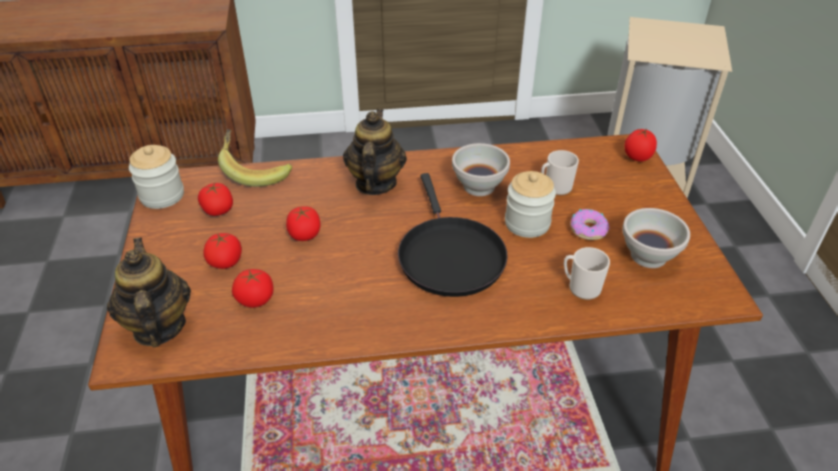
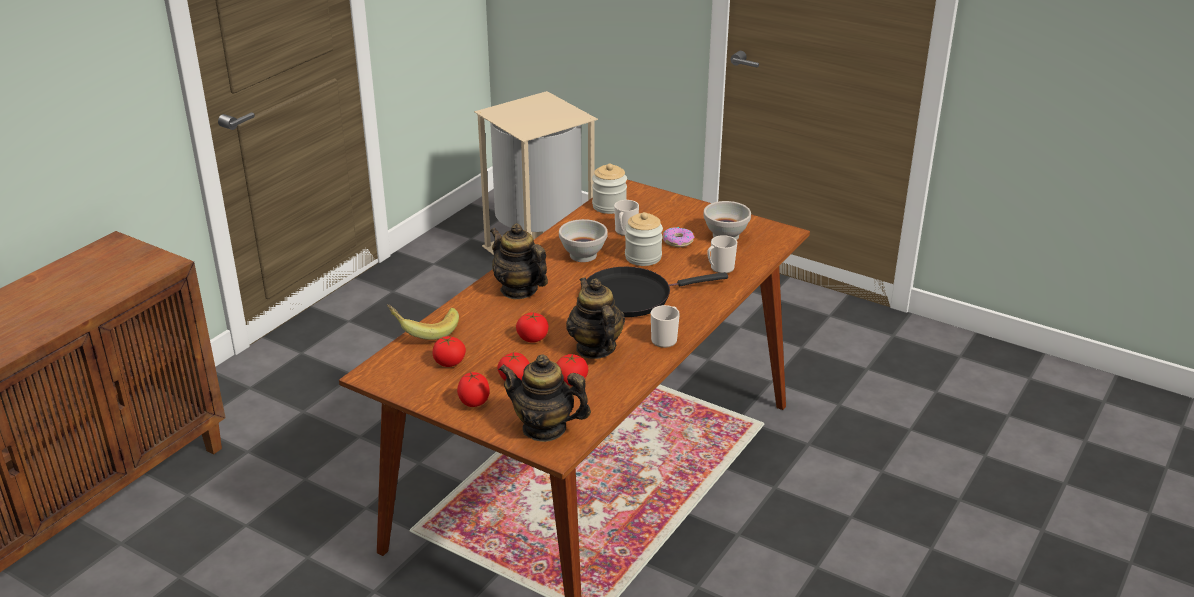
camera: 50 degrees left, 10 degrees down
jar [129,145,184,209] -> jar moved to [592,163,627,214]
black frying pan [398,173,508,297] -> black frying pan turned 135 degrees clockwise [587,267,728,317]
tomato [624,129,657,162] -> tomato moved to [457,372,490,407]
none -> teapot [566,278,625,359]
none -> mug [651,305,680,348]

